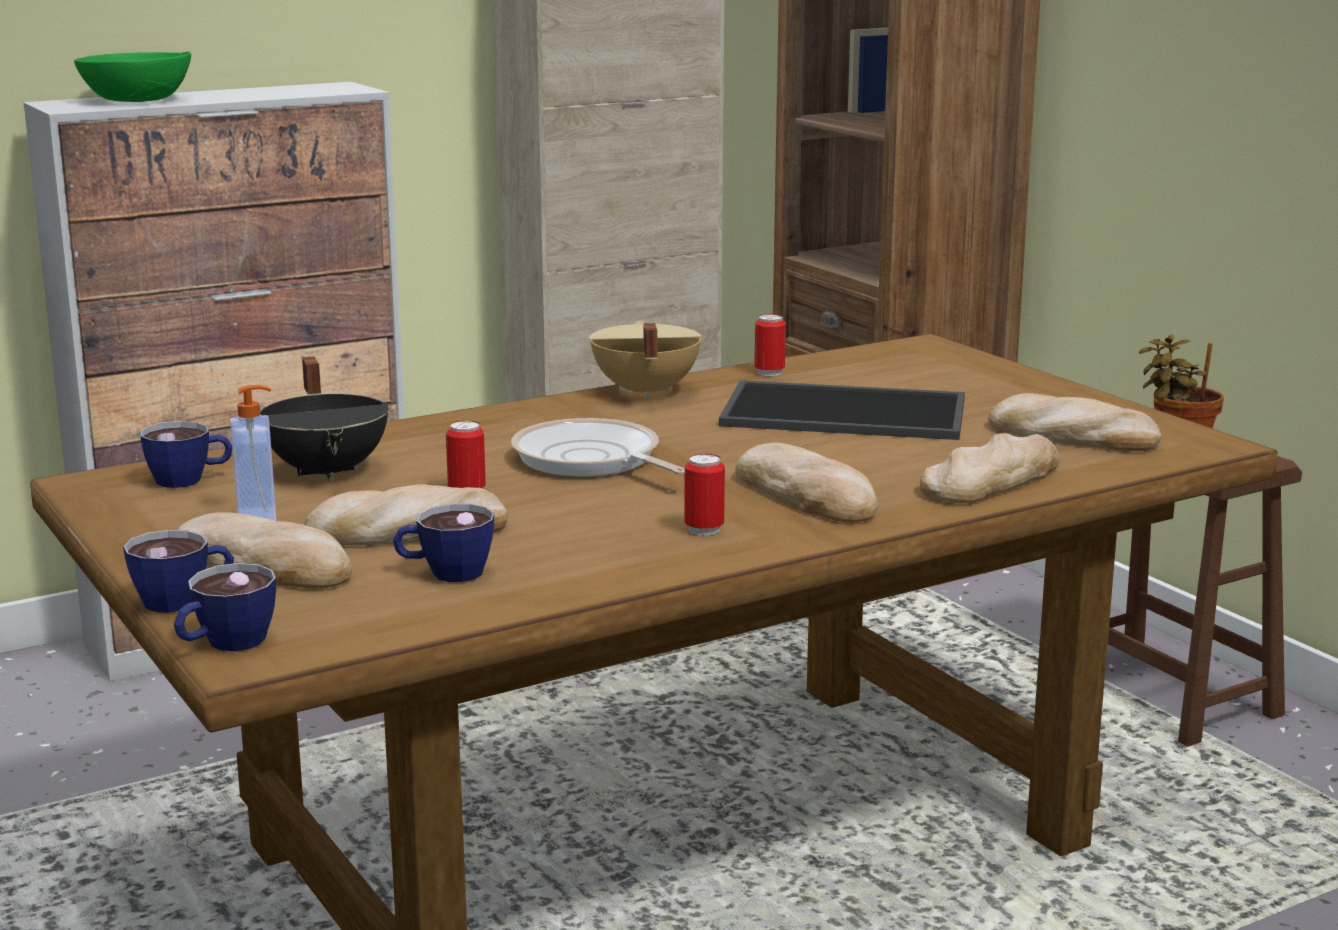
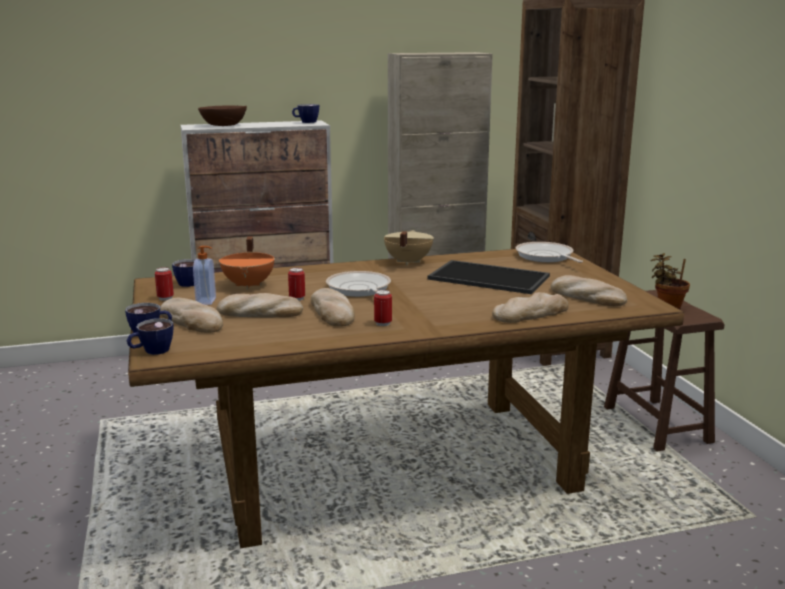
camera: 15 degrees right, 0 degrees up
green bowl [74,51,191,102] -> brown bowl [198,106,247,126]
black cooking pot [260,356,389,481] -> orange cooking pot [219,236,275,289]
cup [393,503,494,582] -> cup moved to [292,104,319,123]
bread [735,443,878,522] -> bread moved to [311,288,355,327]
can [754,314,786,376] -> can moved to [155,267,174,301]
none -> frying pan [516,242,583,263]

